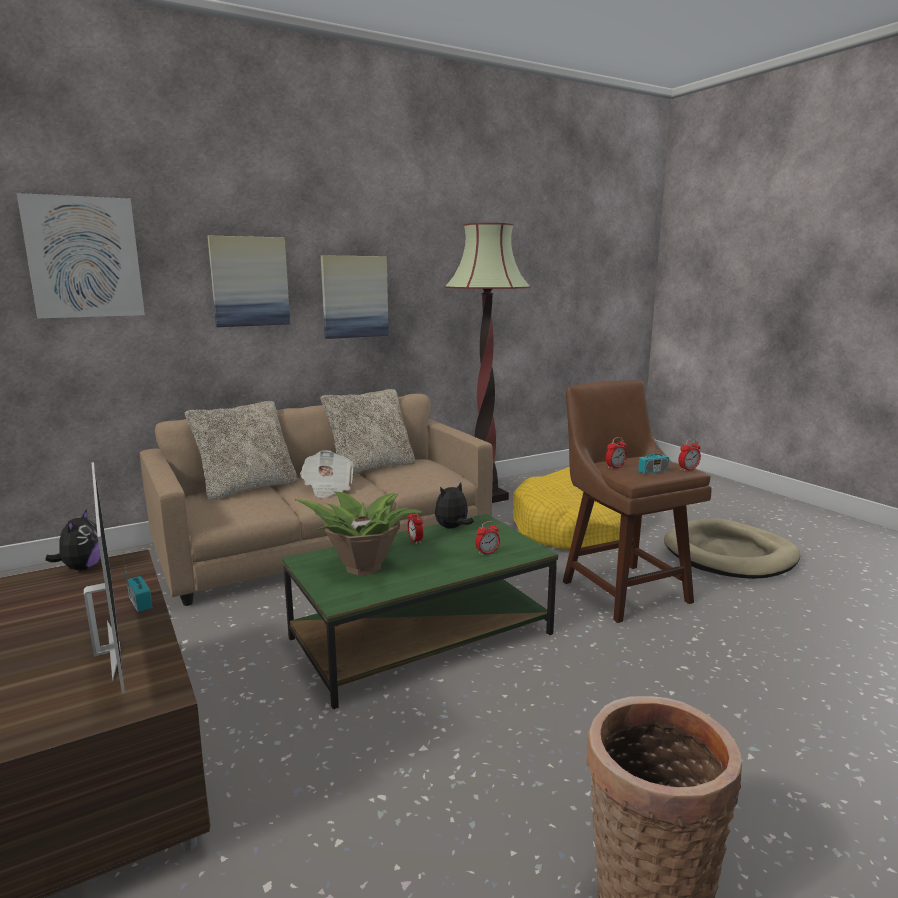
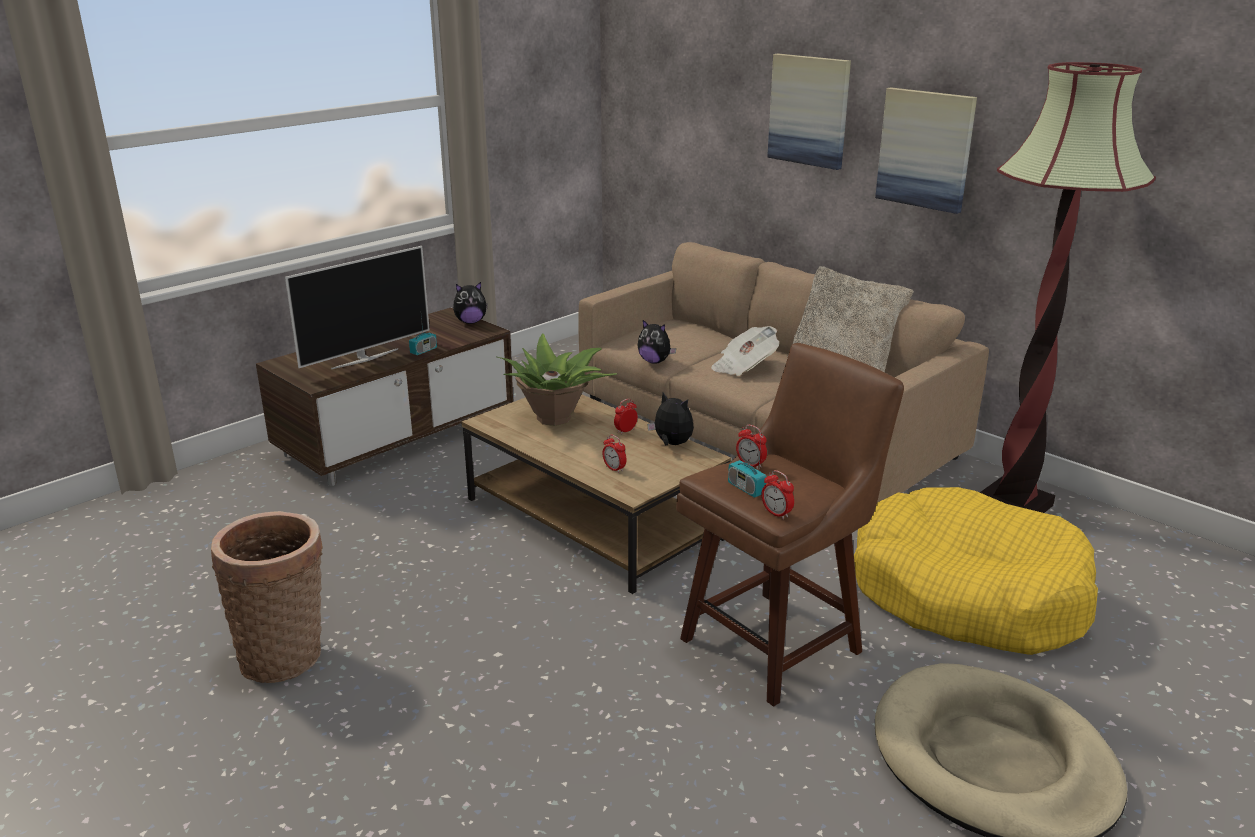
camera: 75 degrees right, 10 degrees up
picture [17,193,145,319] -> none
beige pillow [185,401,298,501] -> none
green coffee table [282,514,558,709] -> brown coffee table [462,394,731,594]
none -> plush toy [637,320,676,364]

